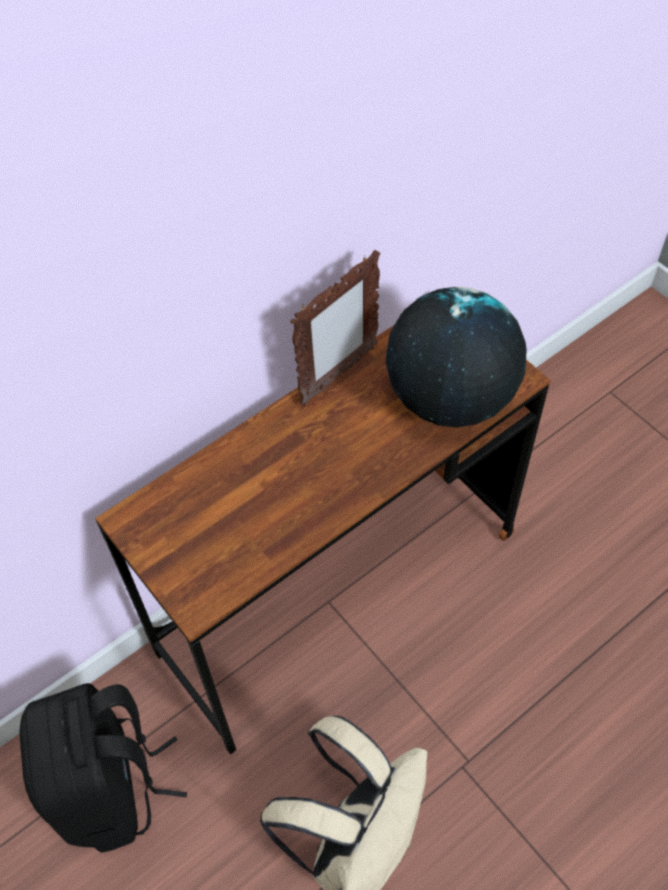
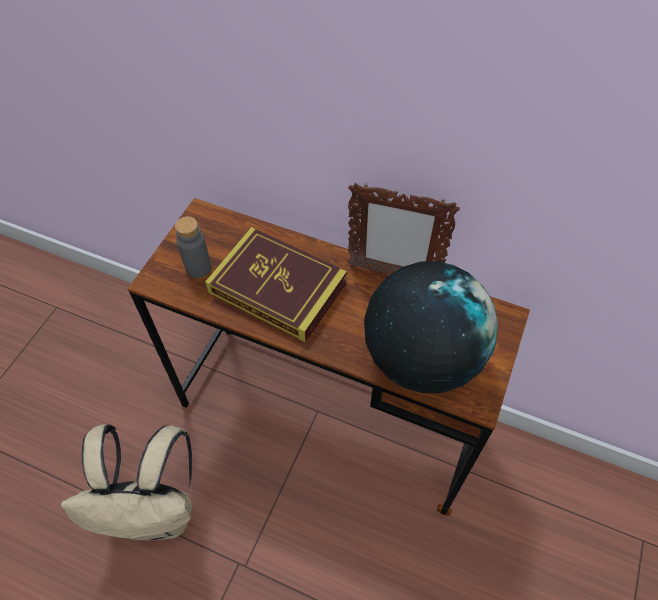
camera: 60 degrees right, 0 degrees up
black backpack [19,683,187,852] -> none
none -> grey bottle [175,216,211,278]
none -> book [205,227,347,342]

